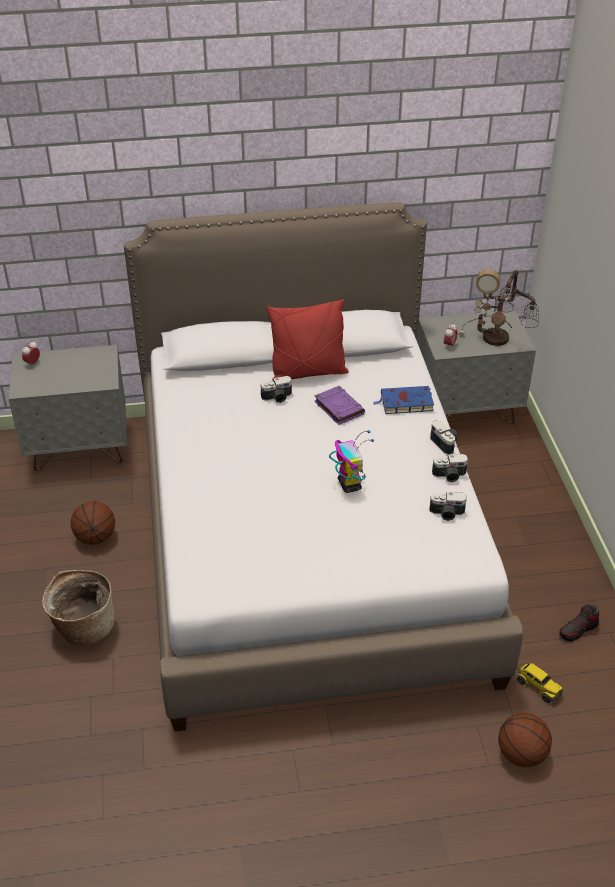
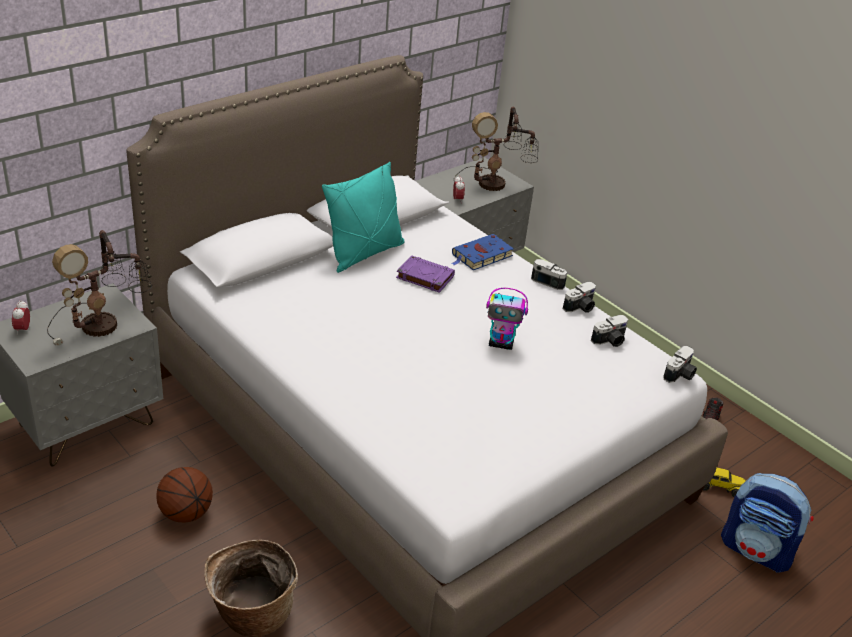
camera: 35 degrees left, 5 degrees down
camera [261,376,292,403] -> camera moved to [663,346,697,383]
red pillow [267,299,348,380] -> turquoise pillow [322,162,404,273]
toy robot [329,430,374,493] -> toy robot turned 150 degrees clockwise [486,288,528,350]
basketball [498,713,552,768] -> backpack [721,473,814,573]
none -> table lamp [47,230,152,346]

